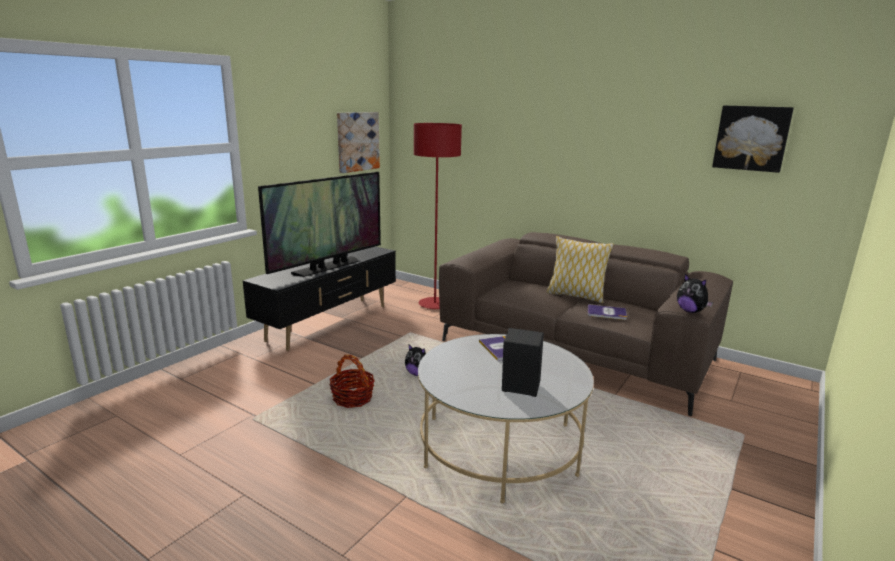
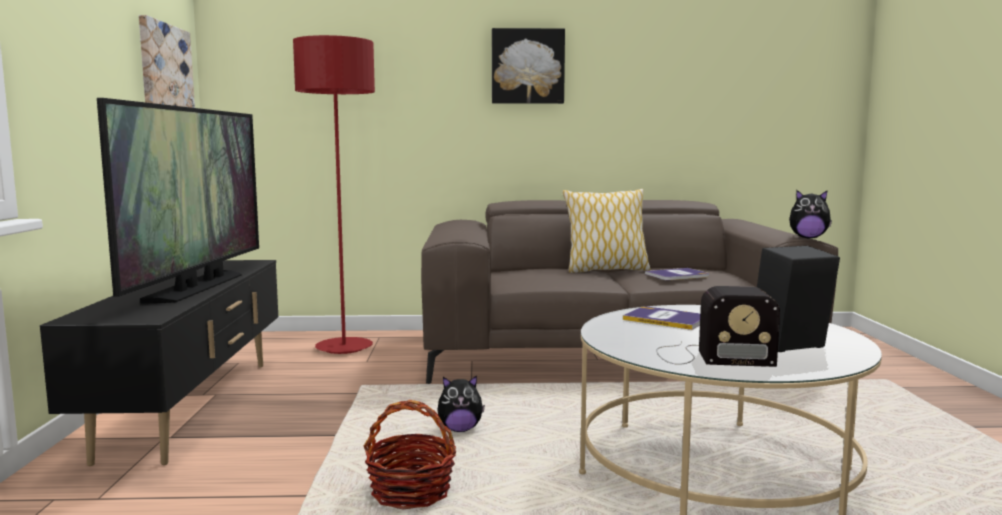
camera: 35 degrees left, 10 degrees down
picture [712,106,794,173] -> picture moved to [492,28,565,104]
none -> radio [656,286,780,367]

